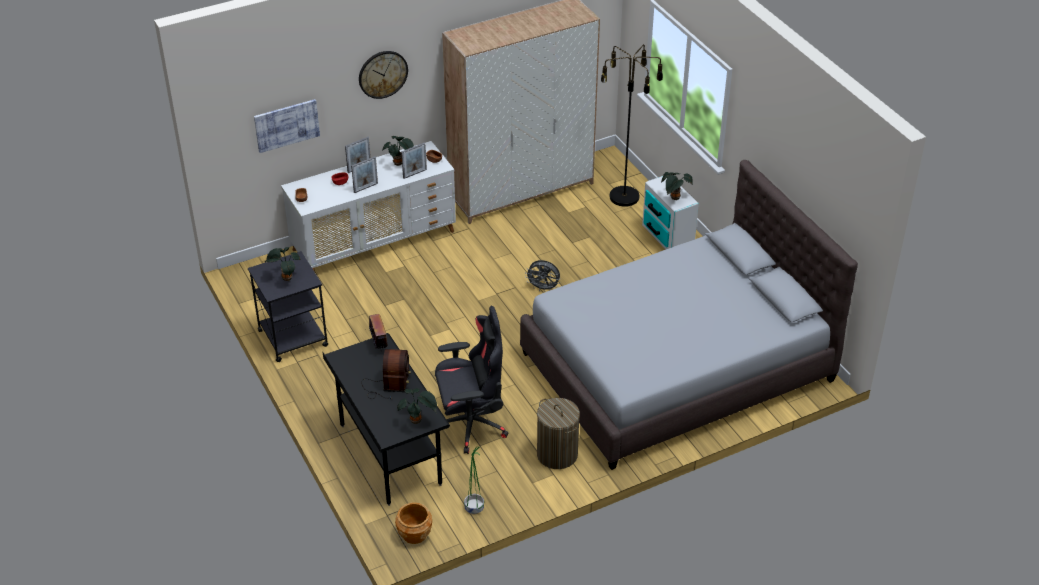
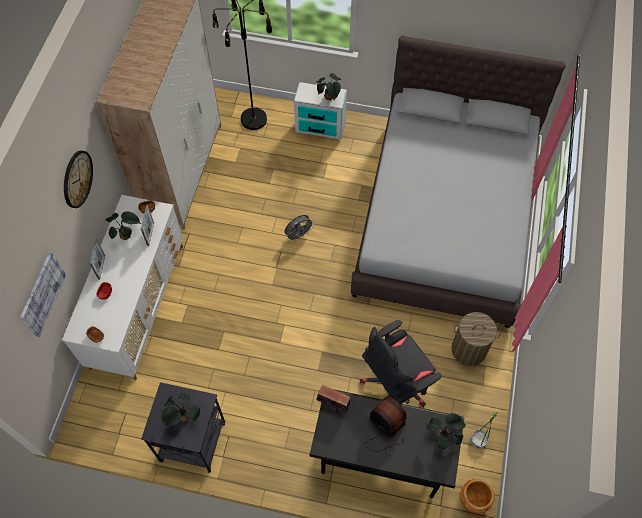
camera: 50 degrees left, 20 degrees up
picture frame [351,156,378,193] -> none
black office chair [435,305,508,454] -> black office chair turned 150 degrees counterclockwise [360,320,442,408]

